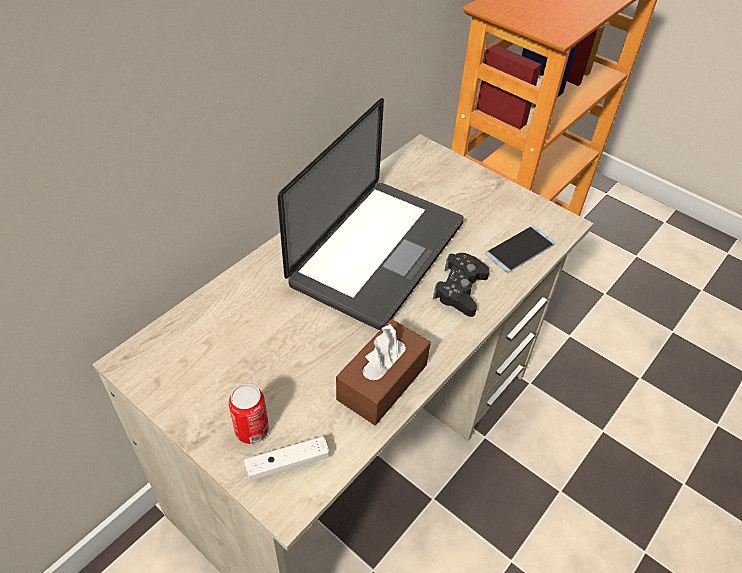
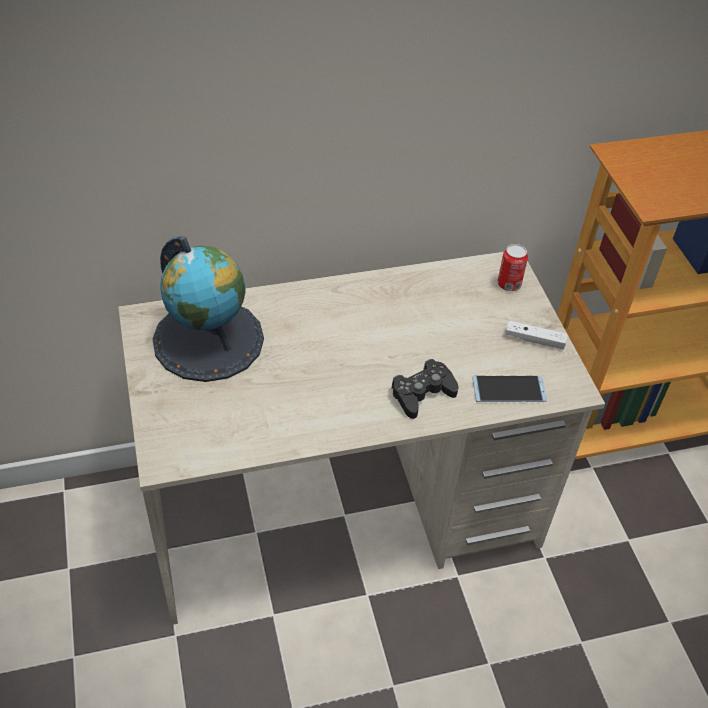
camera: 35 degrees right, 0 degrees up
can [229,384,269,444] -> can moved to [497,244,528,291]
white game controller [244,436,329,481] -> white game controller moved to [506,321,568,349]
laptop [277,98,464,330] -> none
brown tissue box [336,319,431,425] -> none
none -> globe [152,236,264,382]

